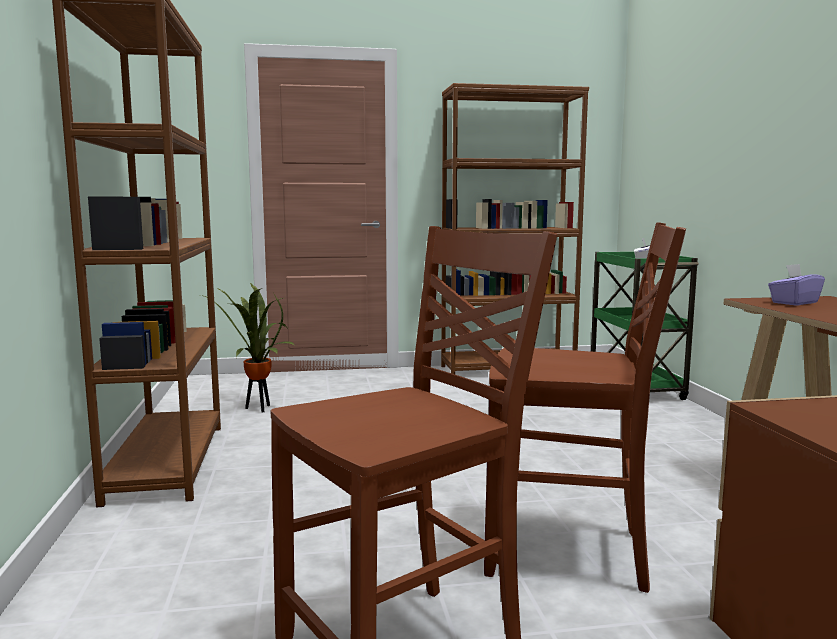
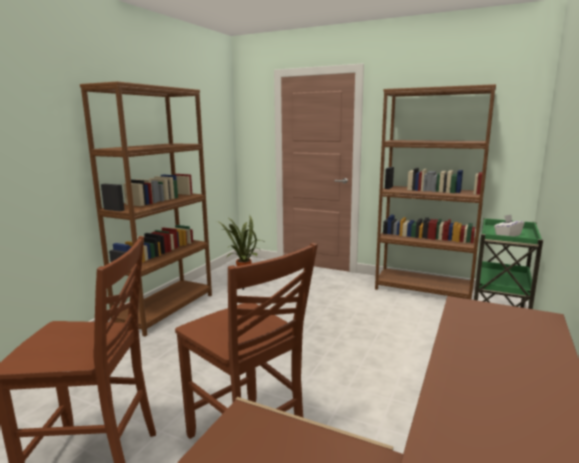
camera: 35 degrees right, 5 degrees up
purple tissue box [768,264,825,305] -> none

